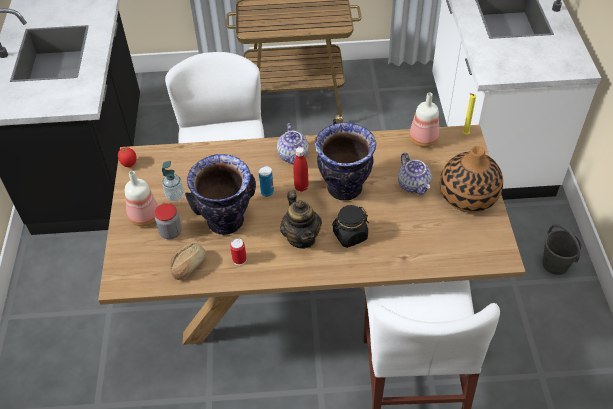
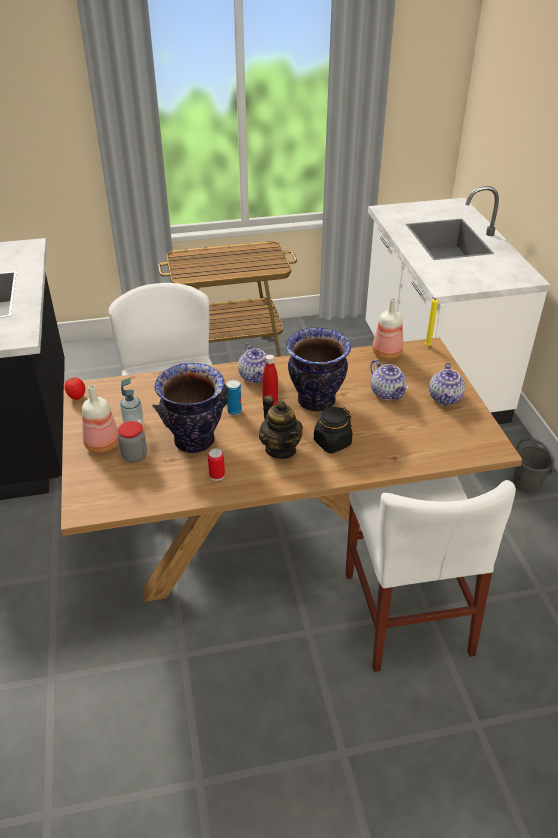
camera: 10 degrees left, 10 degrees down
bread [170,243,206,280] -> none
vase [440,146,503,212] -> teapot [429,362,465,406]

